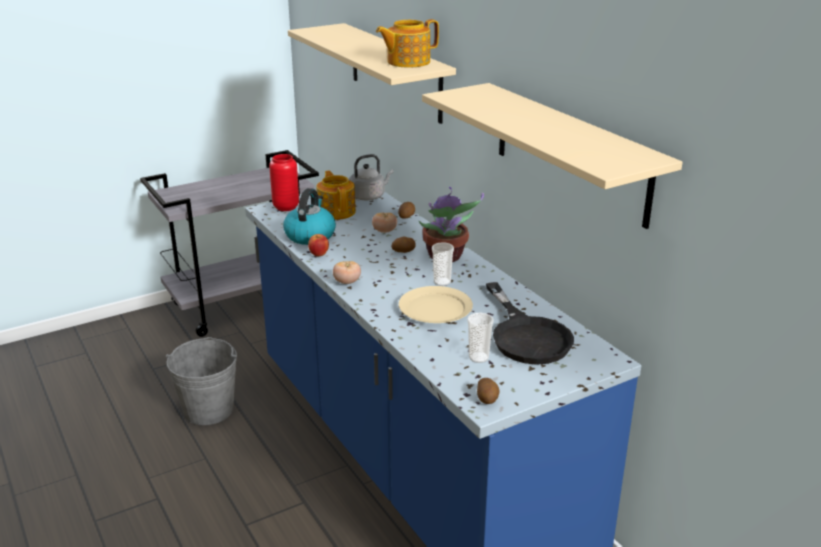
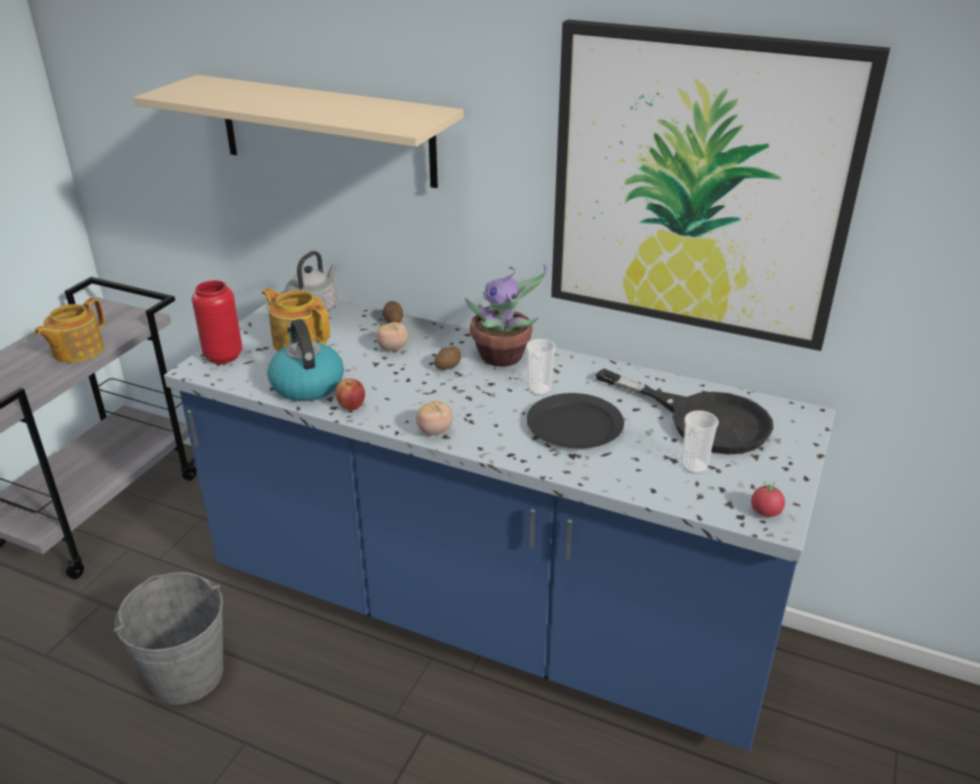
camera: 35 degrees left, 5 degrees up
teapot [376,19,439,68] -> teapot moved to [34,298,105,363]
beige plate [399,286,473,323] -> black plate [527,393,624,449]
beige shelf [422,83,683,229] -> picture [551,19,890,351]
potato [477,378,500,404] -> tomato [751,481,785,517]

